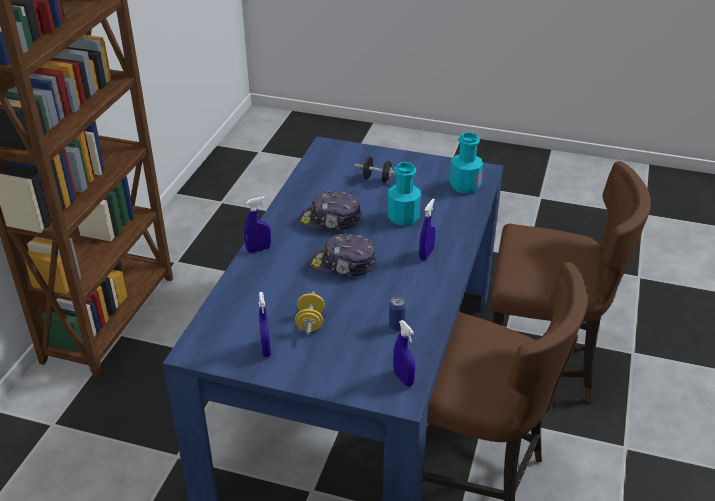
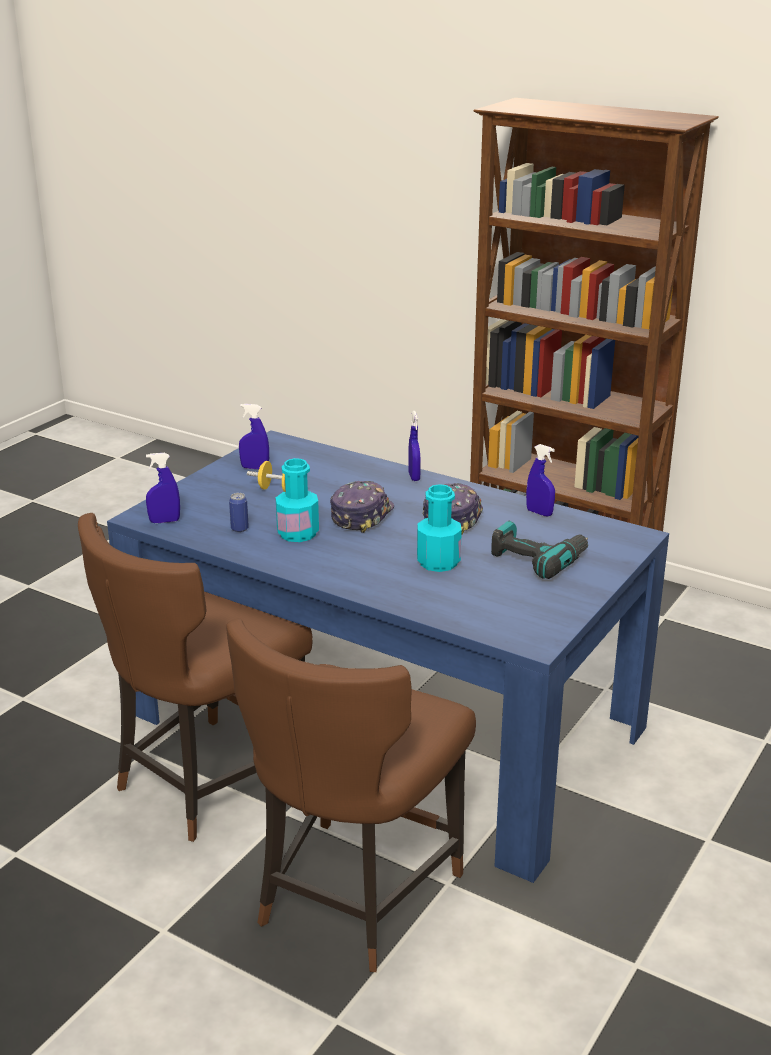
camera: 105 degrees right, 10 degrees down
black dumbbell [354,157,396,183] -> power drill [491,521,588,579]
blue spray bottle [419,198,435,261] -> blue spray bottle moved to [526,444,555,516]
turquoise bottle [450,132,483,193] -> turquoise bottle moved to [276,458,319,542]

